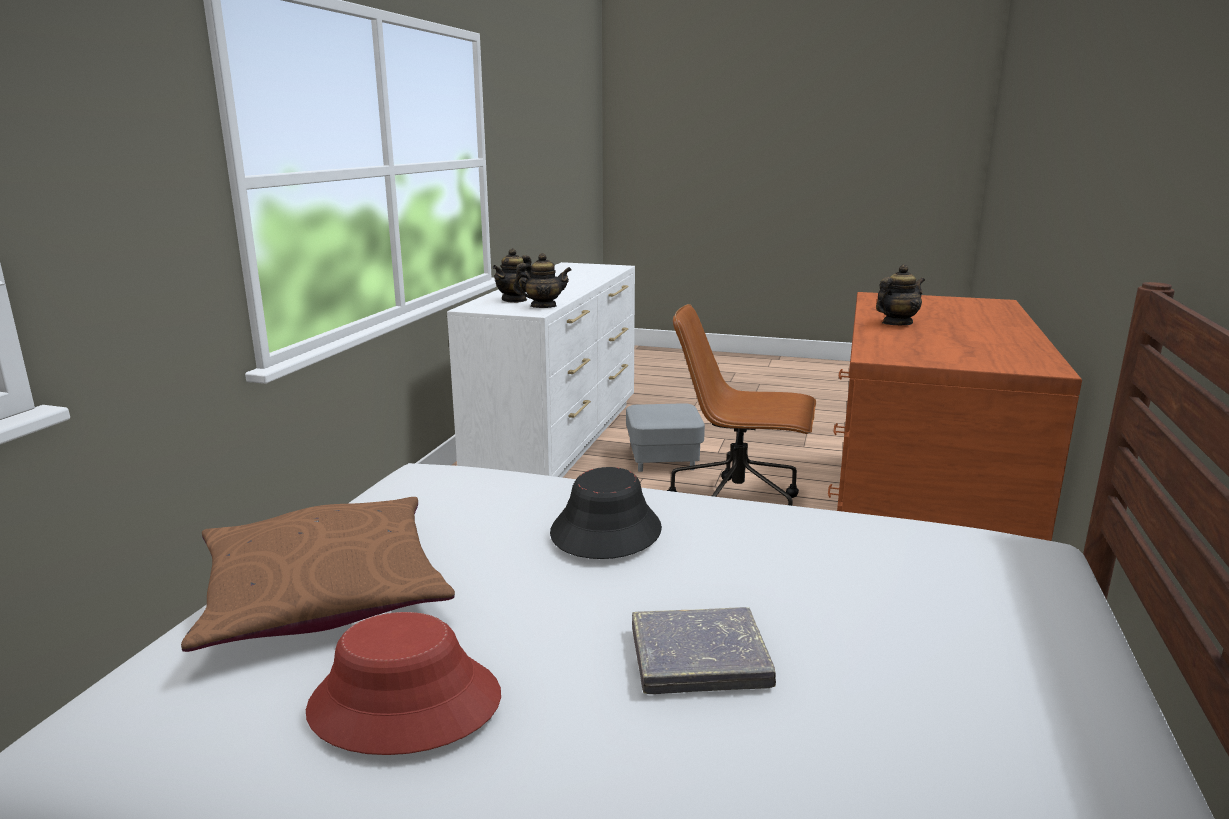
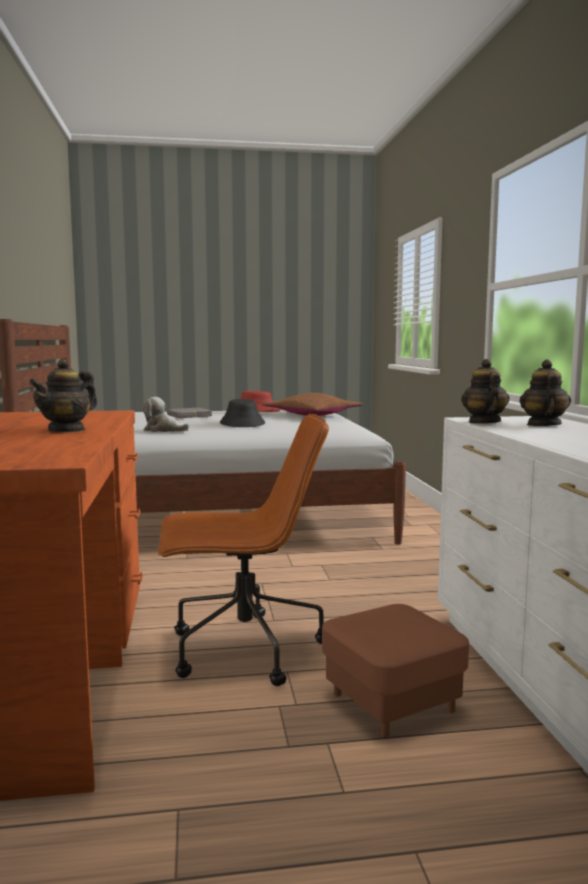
camera: 155 degrees right, 10 degrees down
teapot [513,253,572,308] -> teapot turned 120 degrees clockwise [461,359,509,424]
grey ottoman [626,403,705,472] -> brown ottoman [322,604,469,737]
none -> plush toy [142,397,189,432]

